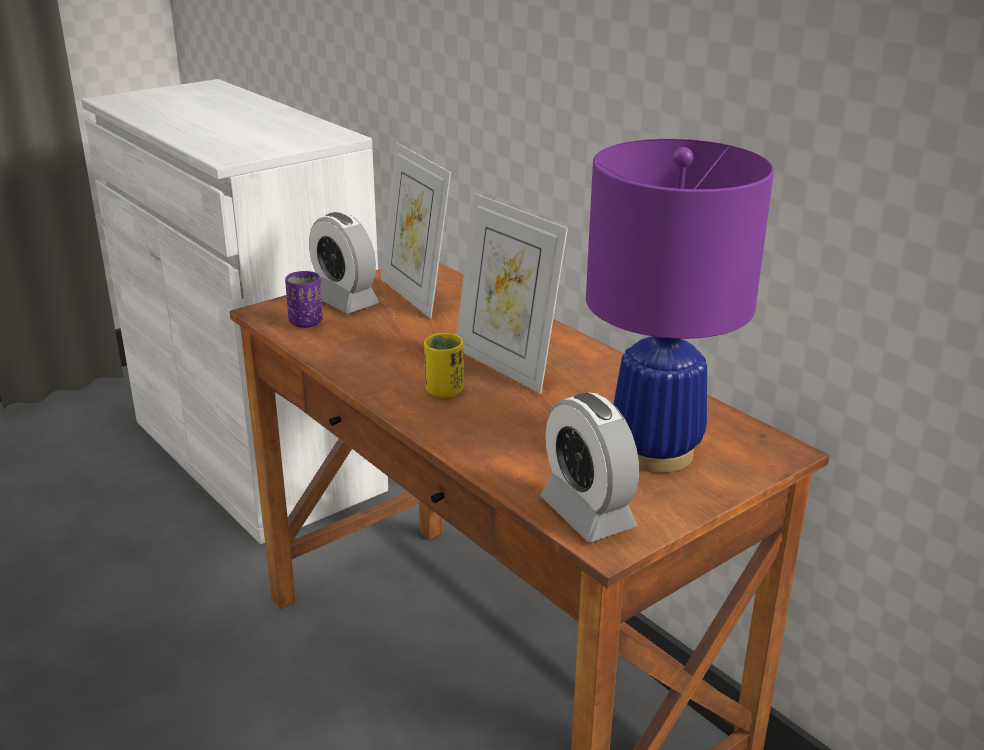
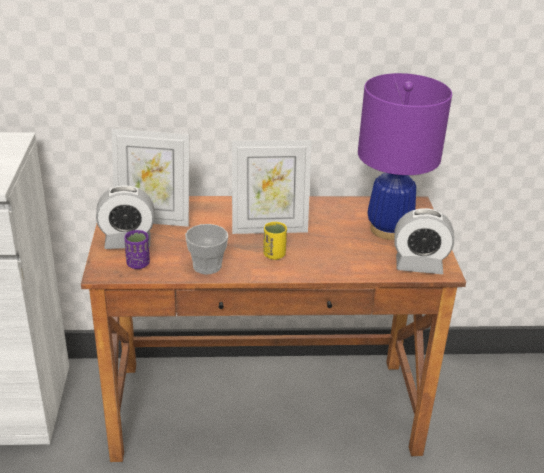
camera: 55 degrees left, 5 degrees up
none -> cup [185,224,228,275]

